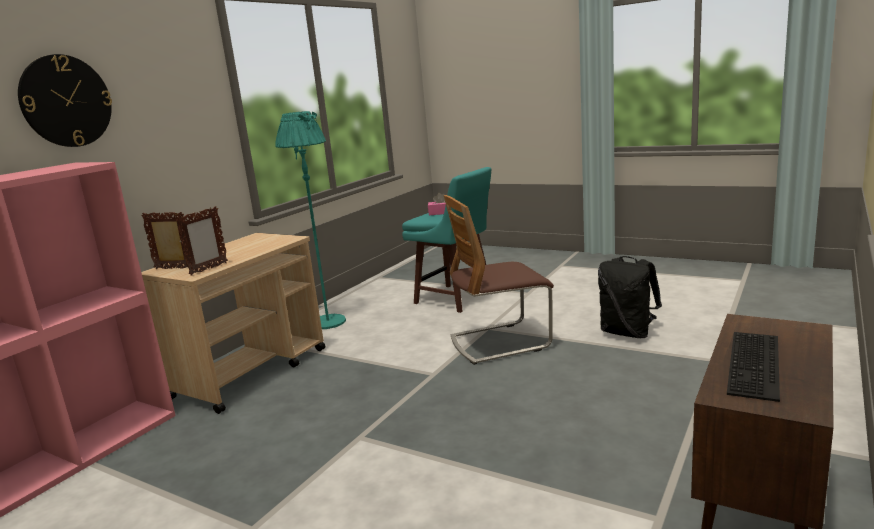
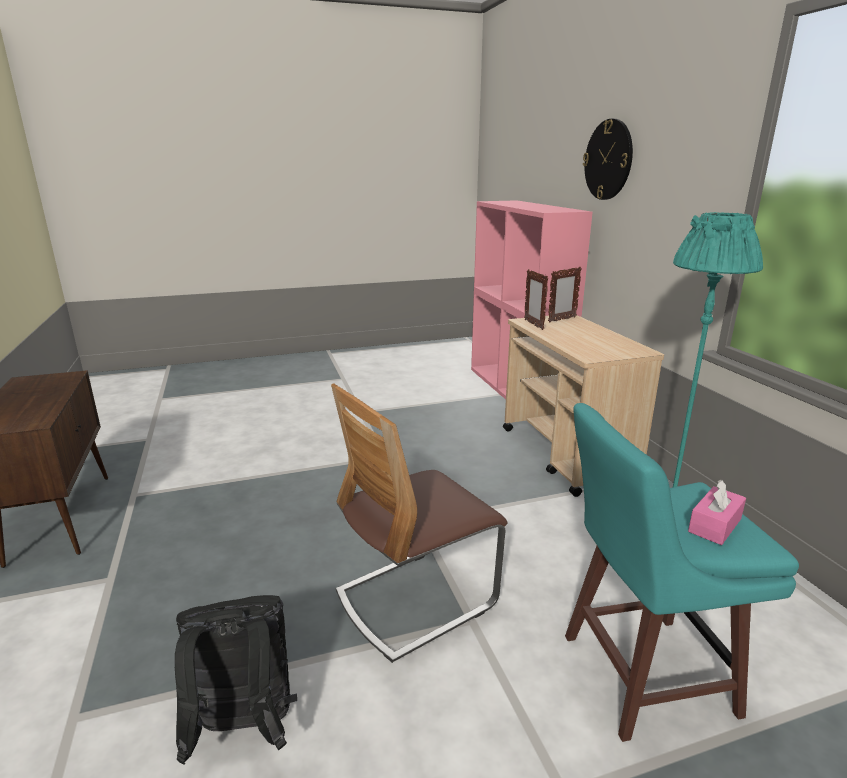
camera: 130 degrees right, 5 degrees up
chair [444,195,554,365] -> chair turned 150 degrees counterclockwise [331,383,508,663]
keyboard [727,332,780,402] -> none

